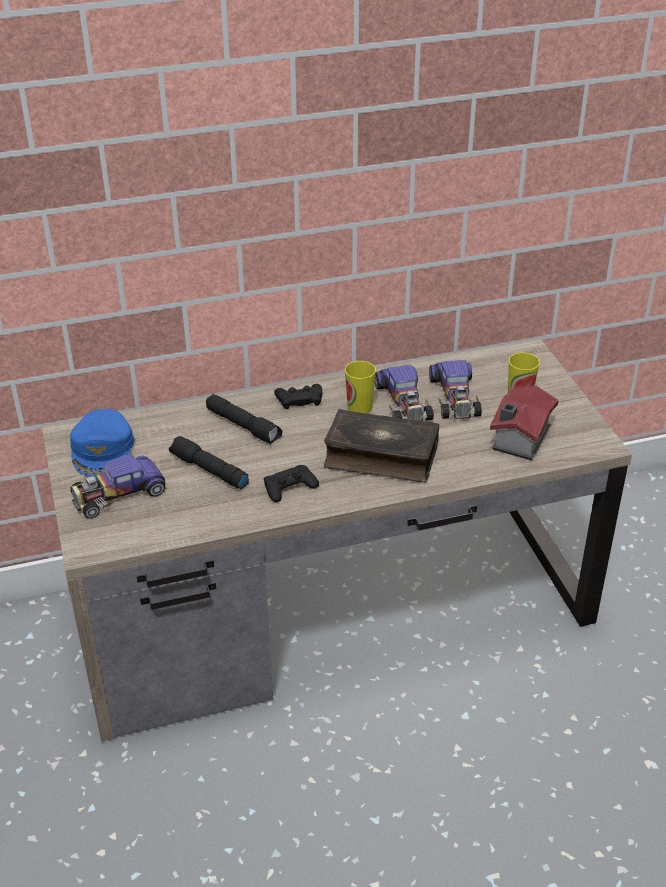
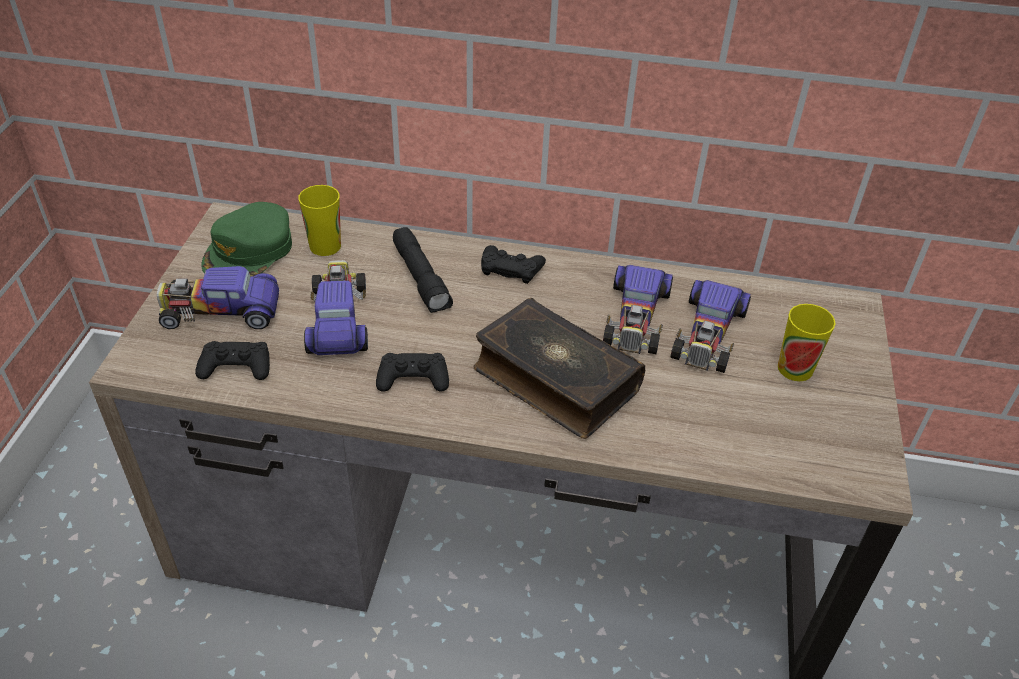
camera: 25 degrees right, 5 degrees up
blue cap [70,409,134,477] -> green cap [201,202,292,276]
black flashlight [169,436,249,489] -> toy car [304,260,368,355]
cup [345,361,376,414] -> cup moved to [298,185,341,256]
toy house [490,386,559,460] -> none
none -> black game controller [195,341,270,380]

